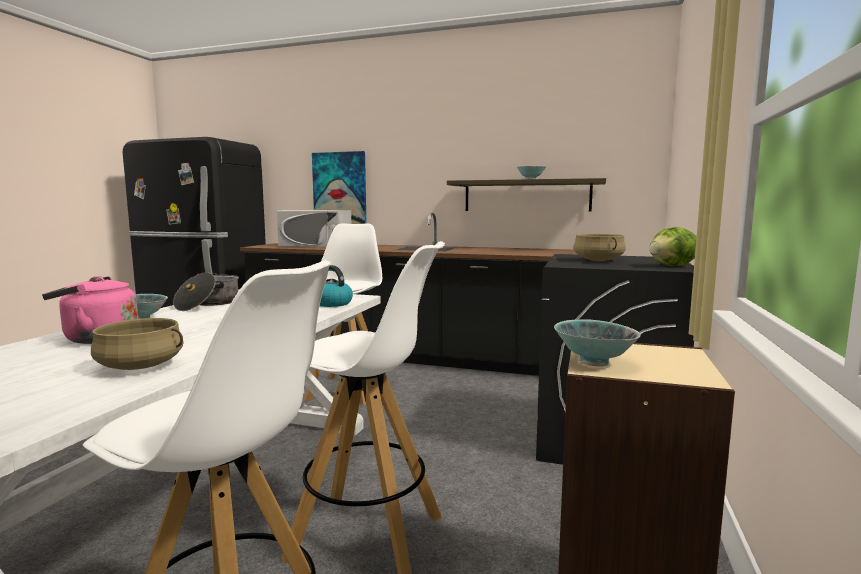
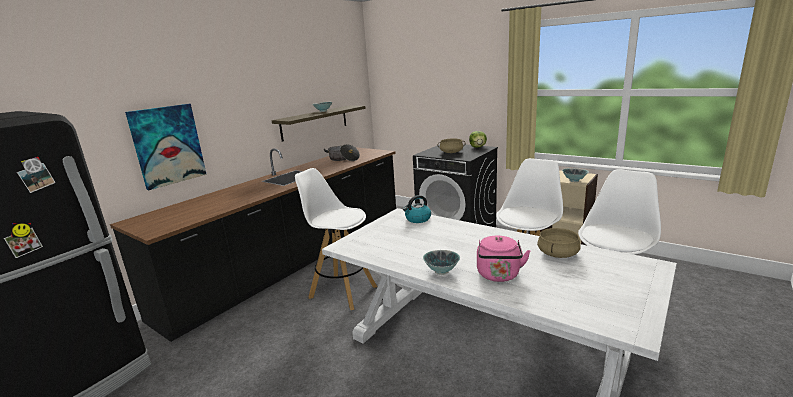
camera: 70 degrees left, 10 degrees up
cooking pot [173,272,239,311] -> cooking pot moved to [324,144,360,161]
white microwave [277,210,351,247] -> none

